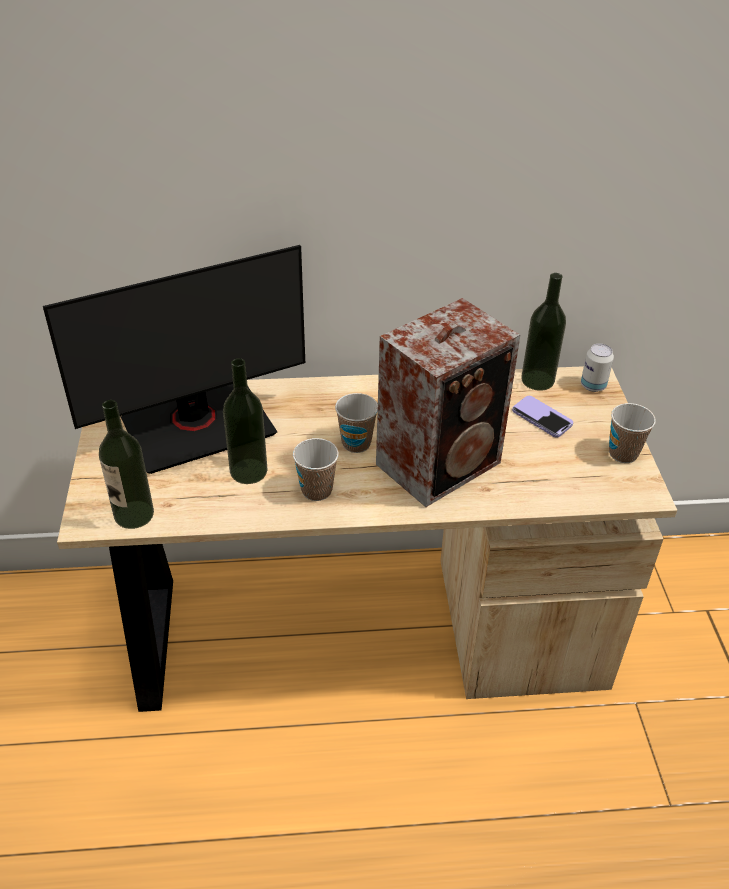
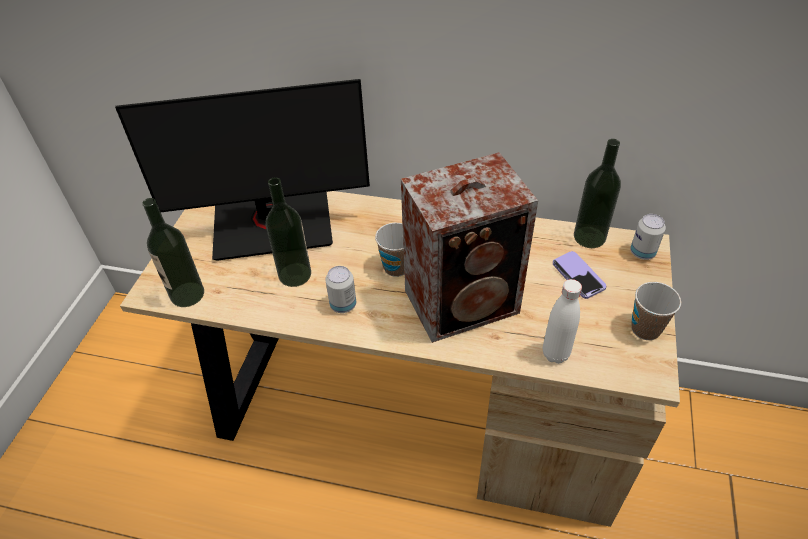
camera: 20 degrees right, 5 degrees up
cup [293,438,339,501] -> can [325,266,356,313]
none -> white bottle [543,279,582,364]

